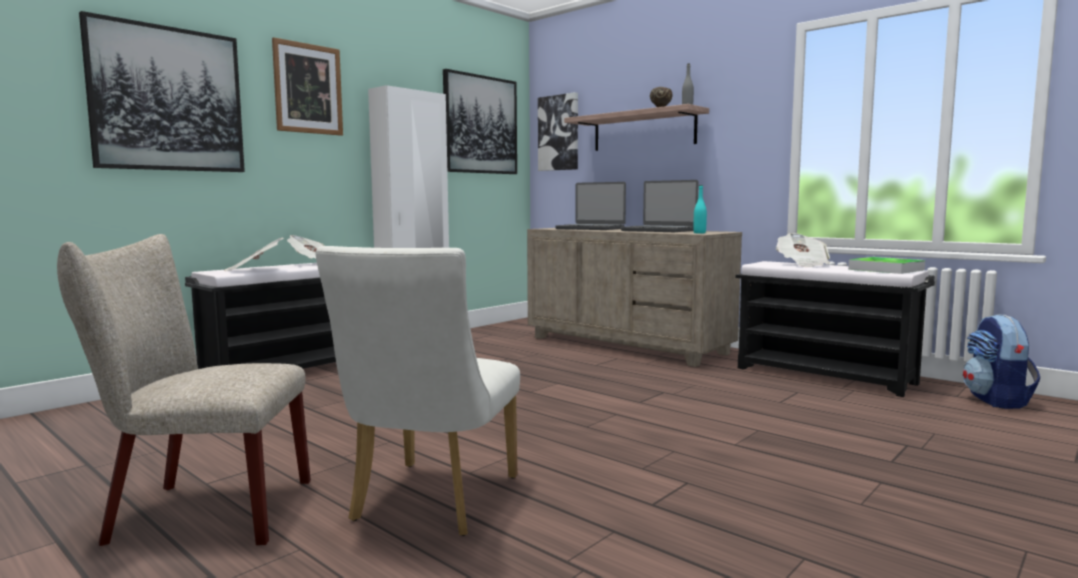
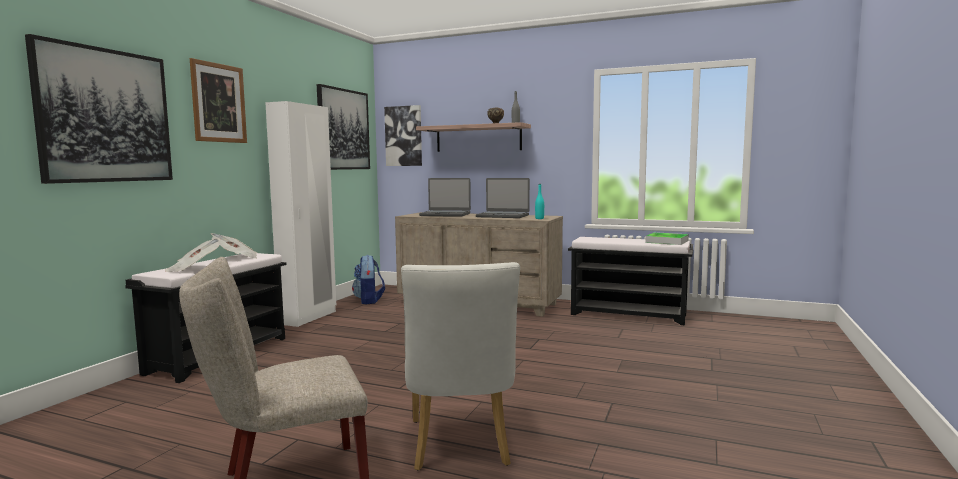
camera: 20 degrees left, 0 degrees up
newspaper [777,233,830,267] -> none
backpack [963,315,1040,409] -> backpack moved to [352,255,385,305]

